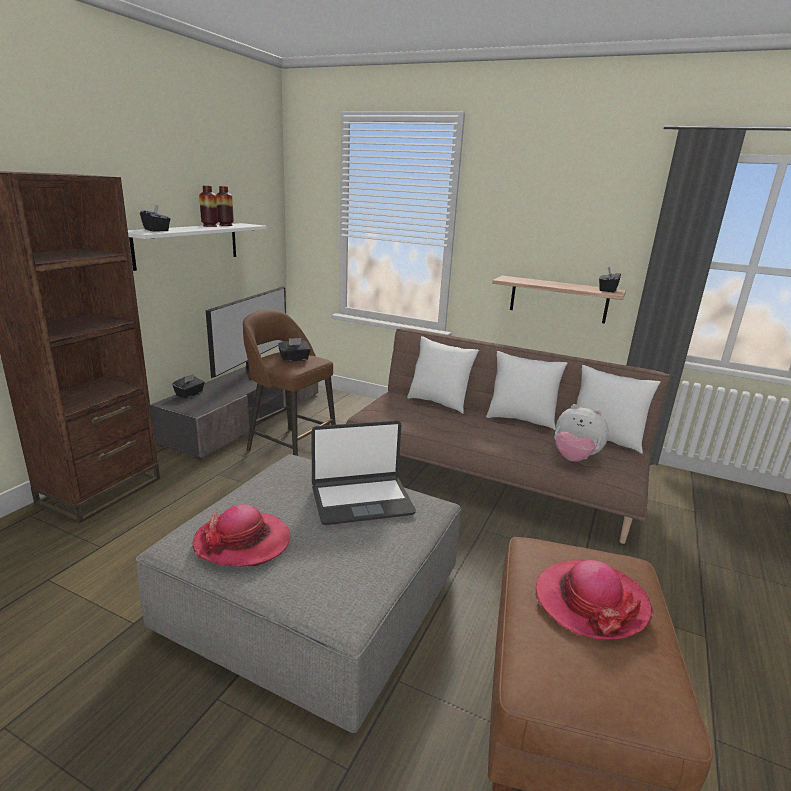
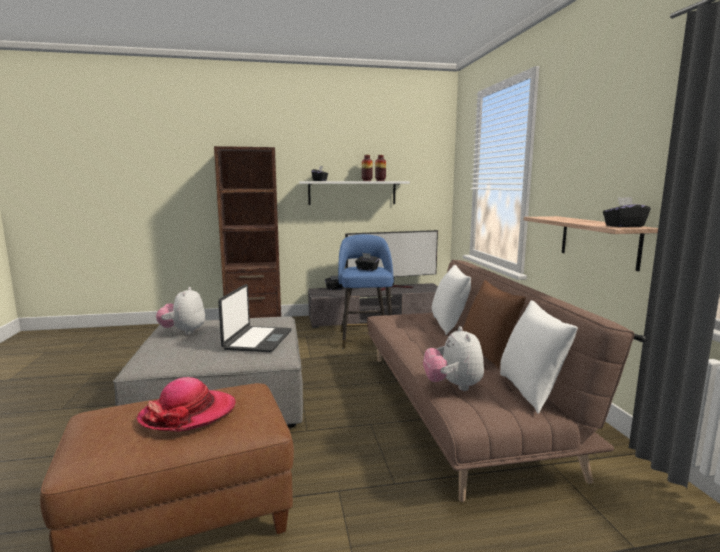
camera: 55 degrees right, 10 degrees down
hat [192,504,290,566] -> plush toy [156,287,205,334]
brown stool [243,310,336,456] -> blue stool [338,234,394,349]
laptop [311,421,416,525] -> laptop turned 120 degrees counterclockwise [218,284,292,352]
white pillow [486,351,567,430] -> brown pillow [463,280,526,369]

